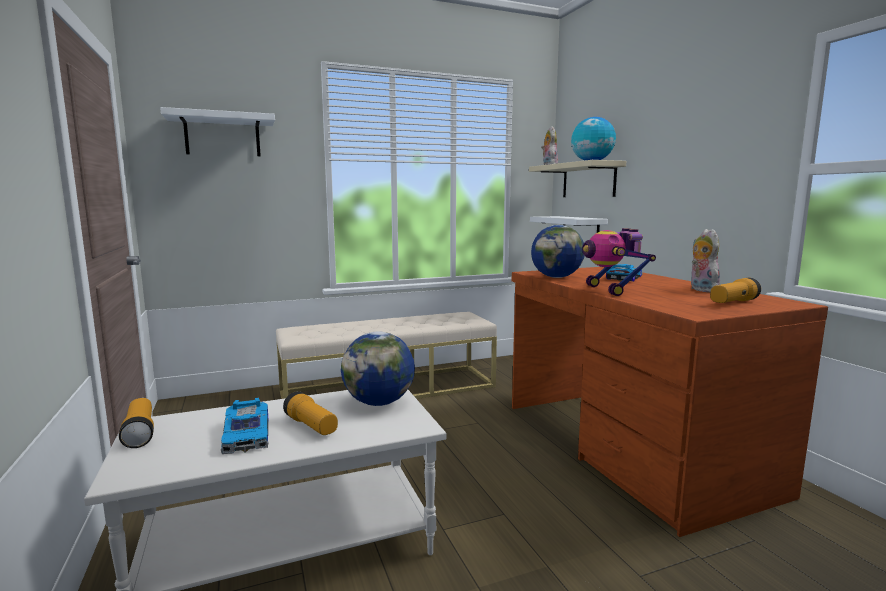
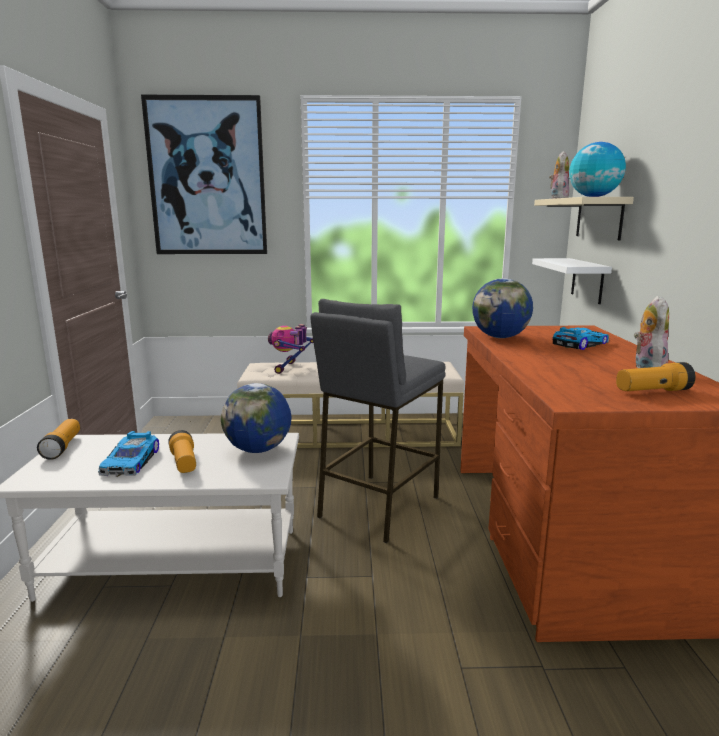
camera: 20 degrees right, 5 degrees up
white shelf [160,107,275,156] -> picture [141,95,267,254]
toy robot [582,228,656,296] -> toy robot moved to [268,324,313,374]
none -> grey stool [310,299,446,543]

